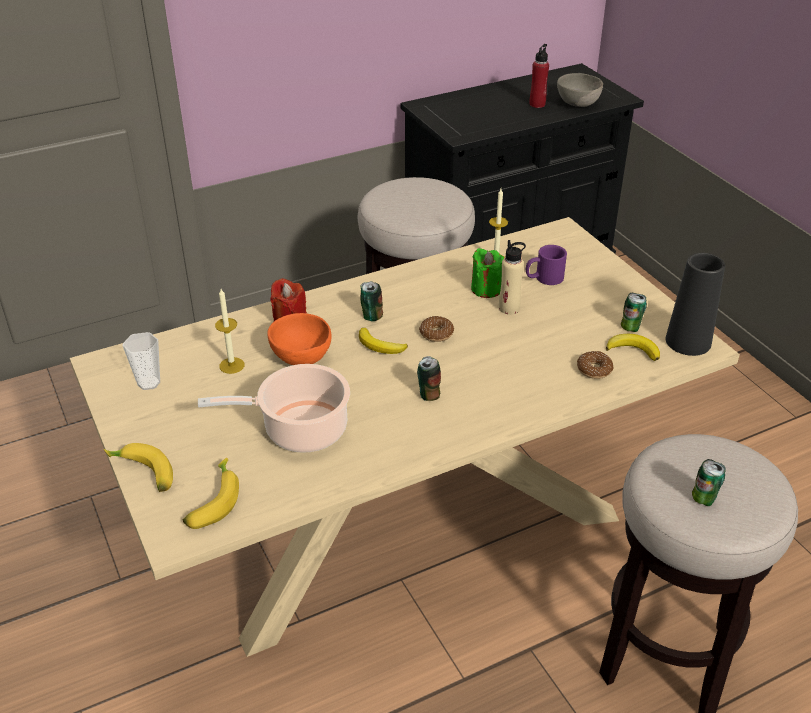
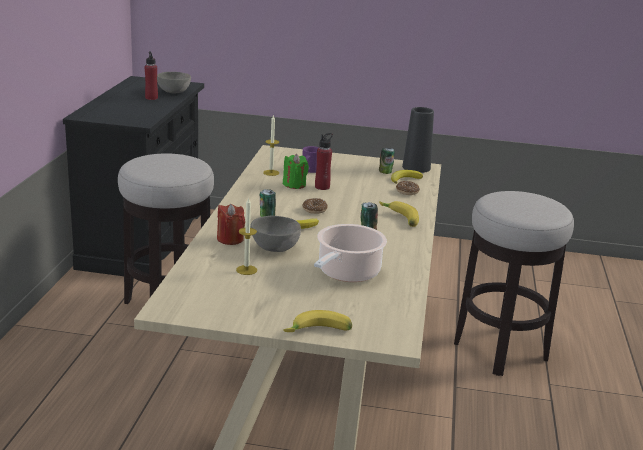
camera: 55 degrees left, 15 degrees down
cup [122,332,160,390] -> none
banana [183,458,239,529] -> banana moved to [379,201,419,227]
orange bowl [267,313,332,365] -> grey bowl [250,216,301,252]
beige bottle [499,240,526,314] -> red bottle [315,133,333,190]
can [692,459,726,506] -> none

